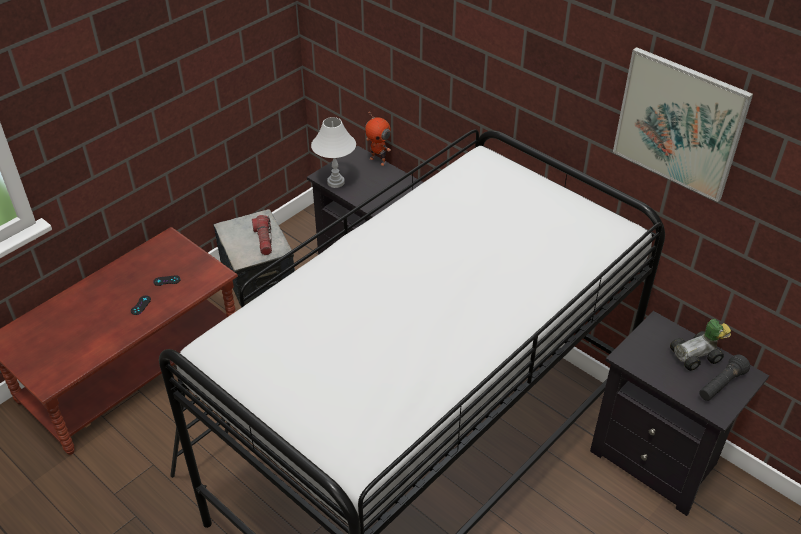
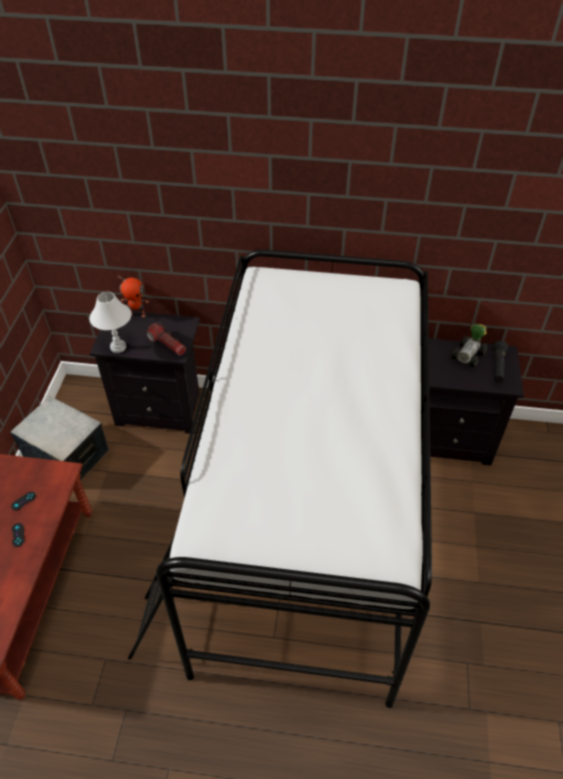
camera: 35 degrees left, 5 degrees up
flashlight [252,215,272,255] -> flashlight moved to [146,322,186,356]
picture [613,47,753,202] -> none

